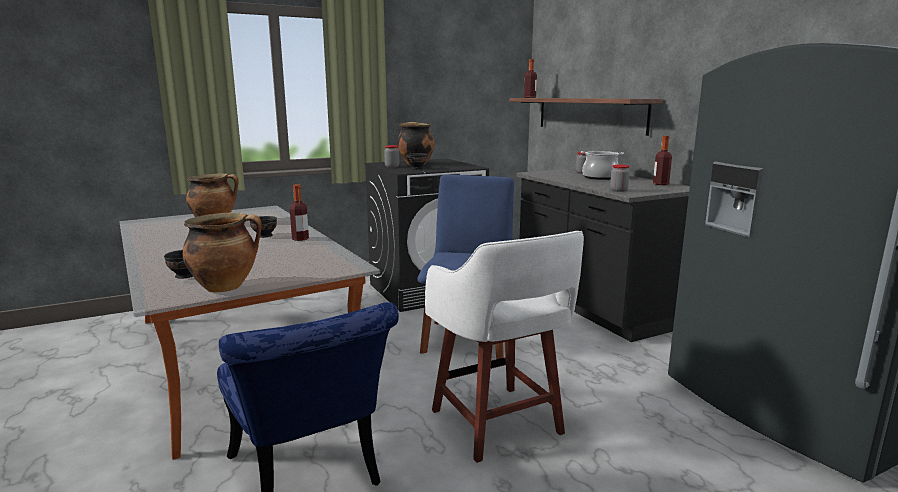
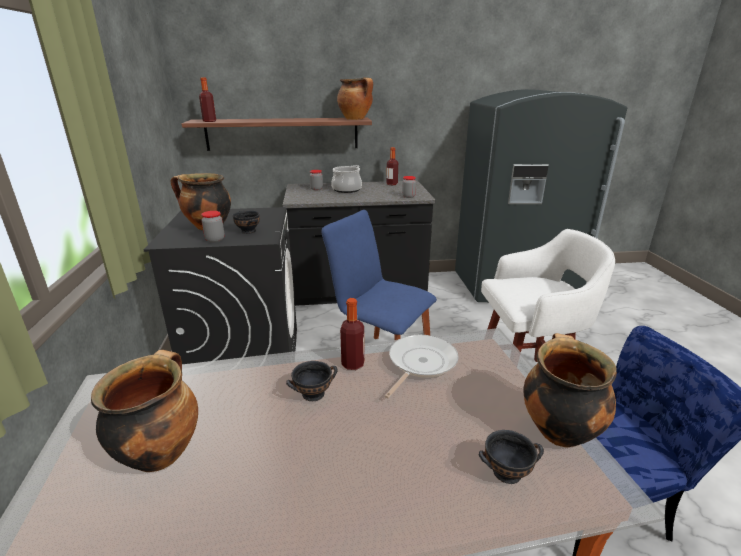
camera: 70 degrees left, 10 degrees up
none -> cooking pot [337,77,373,120]
none -> frying pan [384,335,459,398]

